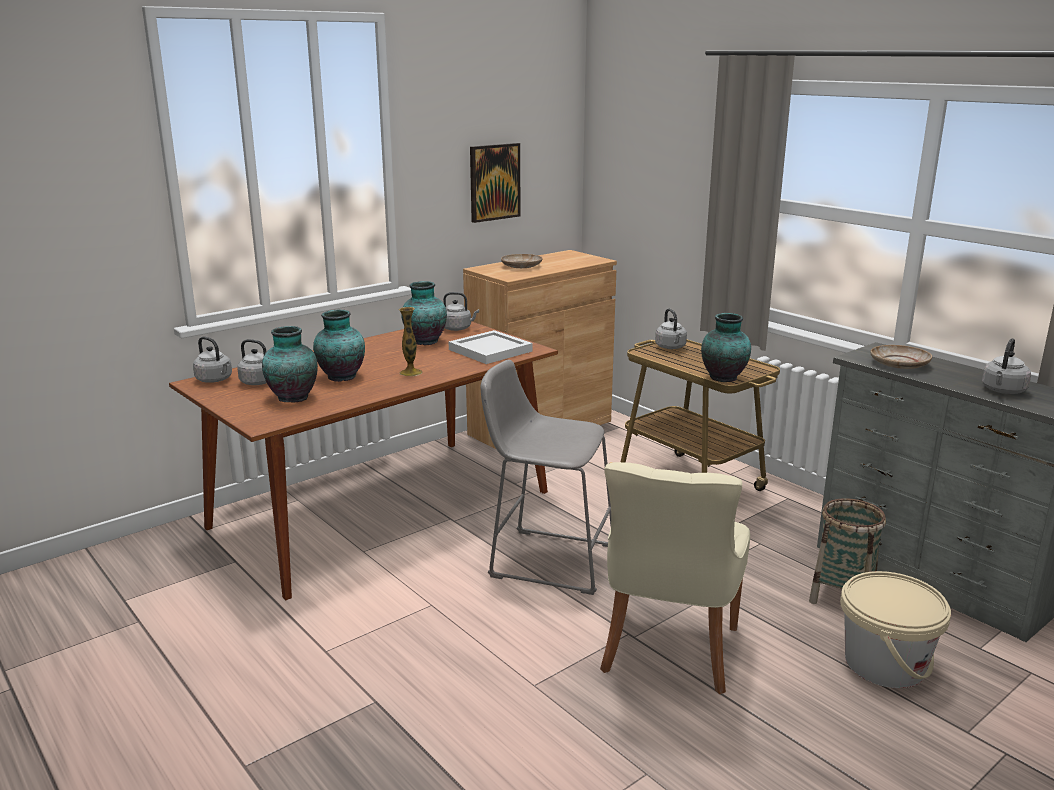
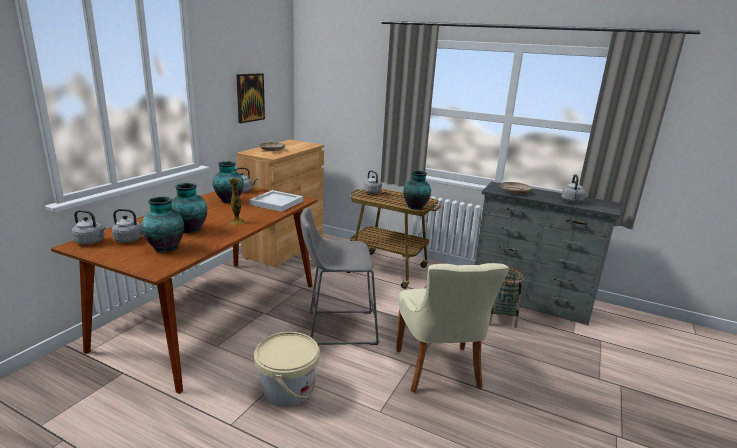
camera: 25 degrees left, 0 degrees up
beige bucket [840,571,951,688] -> beige bucket moved to [254,332,320,407]

